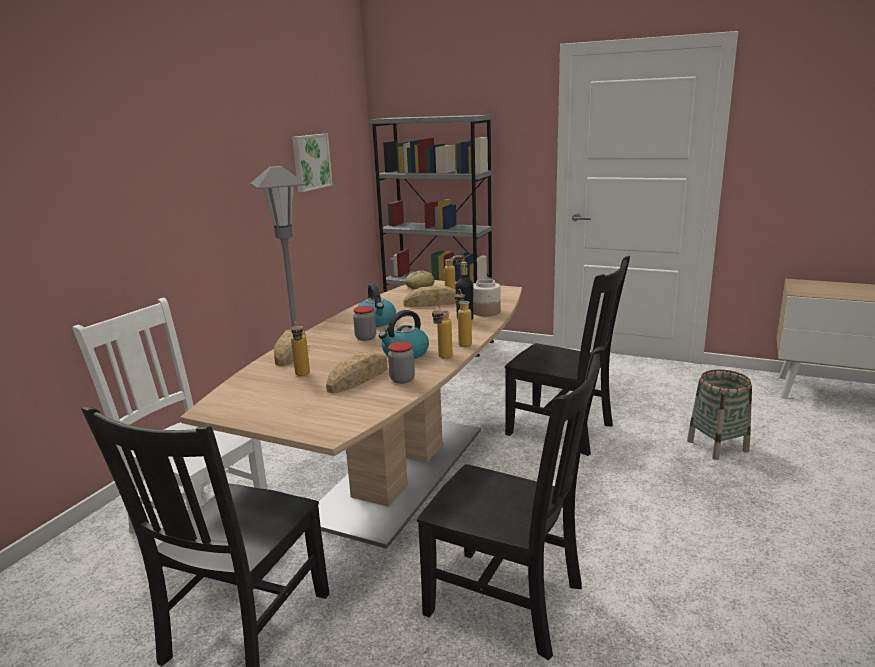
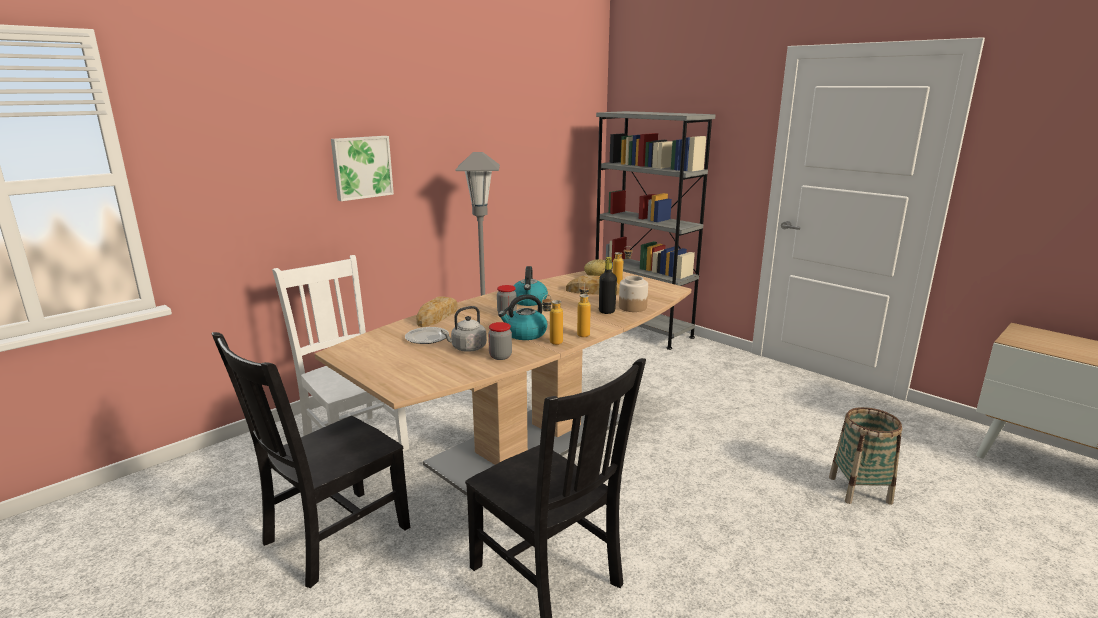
camera: 20 degrees right, 0 degrees up
bottle [291,321,310,376] -> plate [405,327,449,344]
picture [292,134,333,192] -> picture moved to [331,136,394,201]
bread [326,351,388,393] -> grey kettle [441,306,487,352]
black chair [505,256,630,456] -> none

